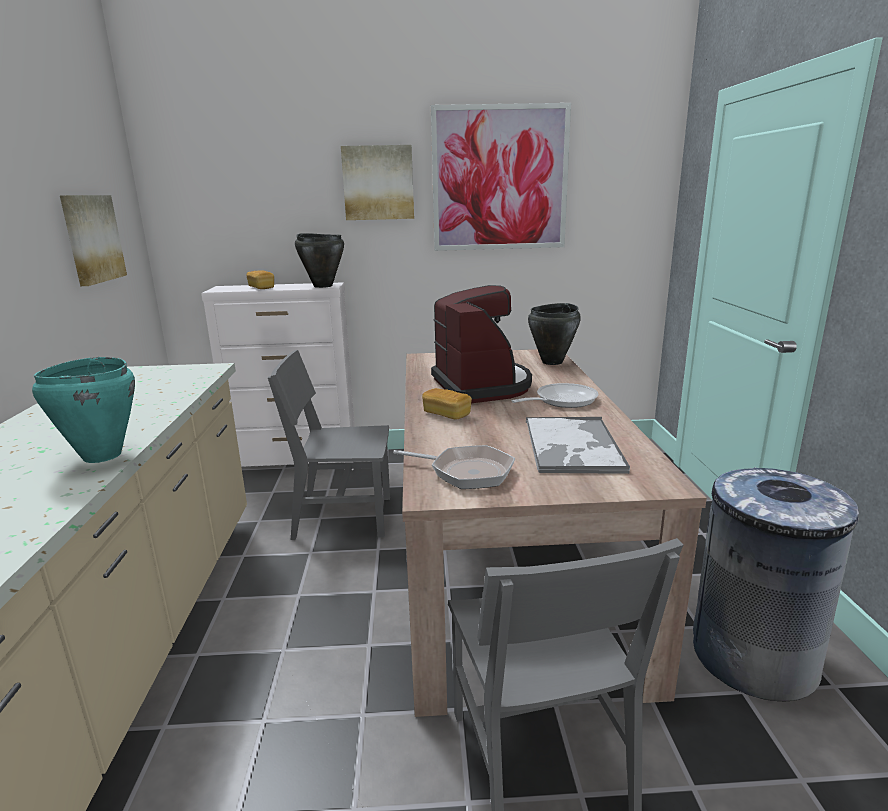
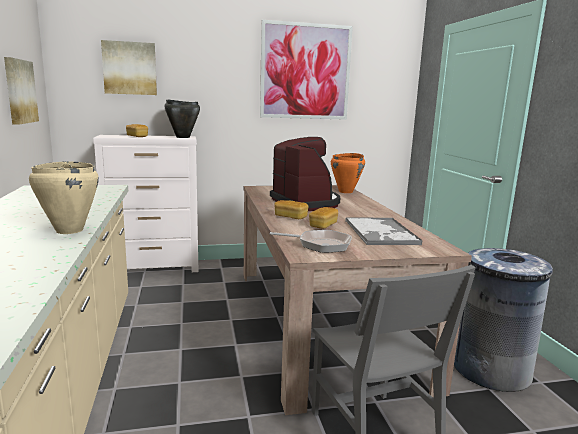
camera: 10 degrees left, 5 degrees down
turquoise cooking pot [32,357,135,463] -> beige cooking pot [29,161,99,234]
grey chair [268,350,390,540] -> none
picture [341,145,414,220] -> picture moved to [101,40,157,95]
frying pan [511,383,599,408] -> none
black cooking pot [528,303,581,365] -> orange cooking pot [331,153,365,193]
none -> bread [309,207,338,229]

